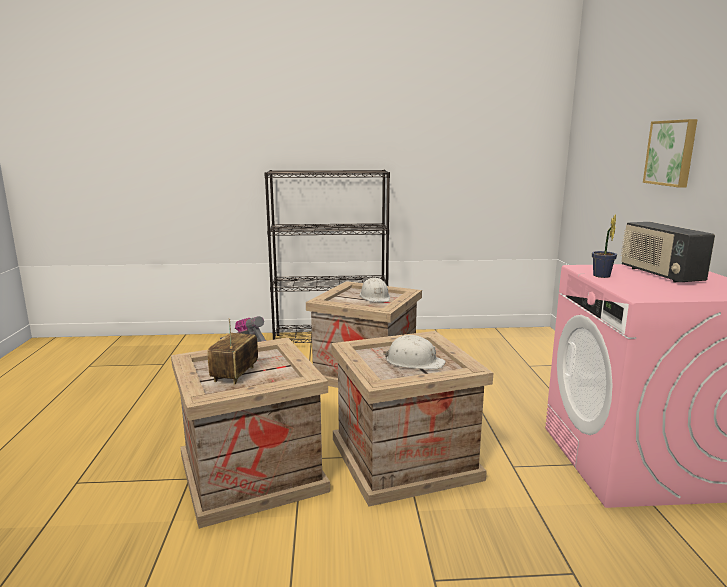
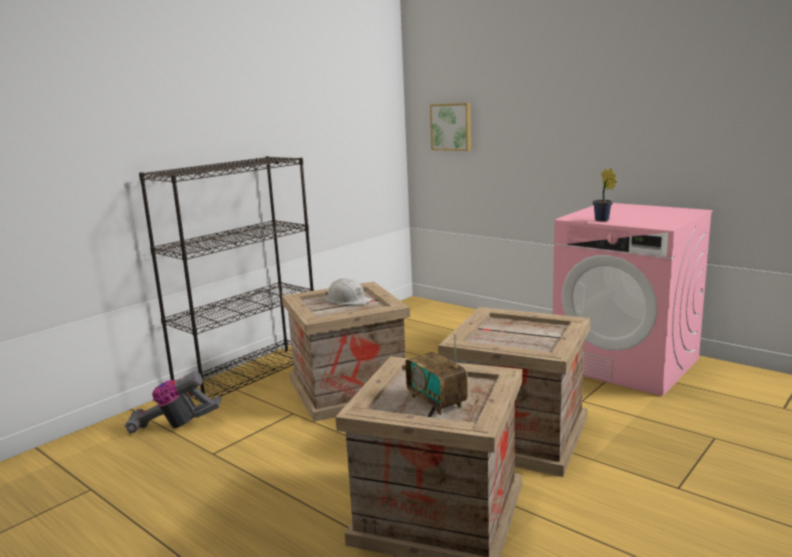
camera: 45 degrees left, 0 degrees up
white hard hat [383,335,446,369] -> none
radio [621,222,715,283] -> none
picture [643,119,698,188] -> picture moved to [430,103,471,151]

